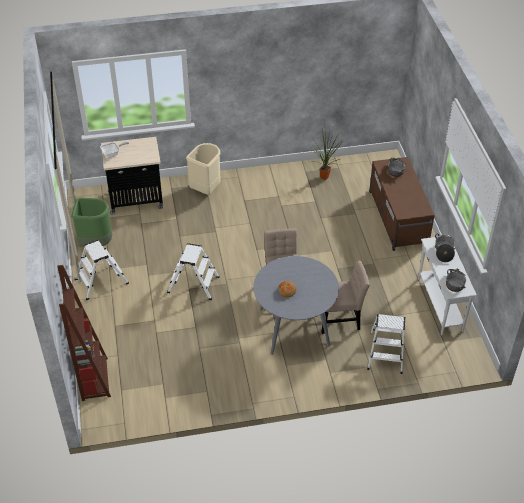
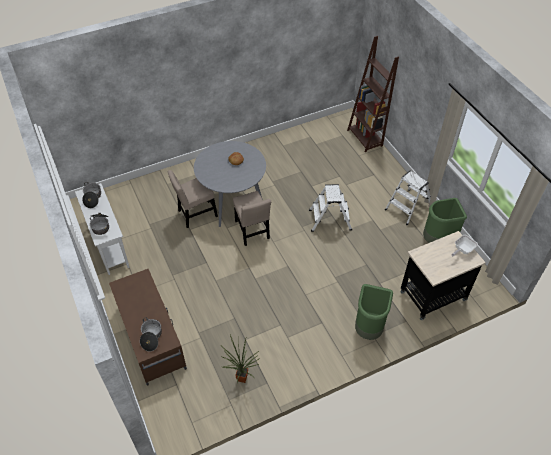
camera: 165 degrees right, 5 degrees up
beige trash can [186,143,221,195] -> green trash can [355,284,393,340]
white step ladder [367,314,405,374] -> none

